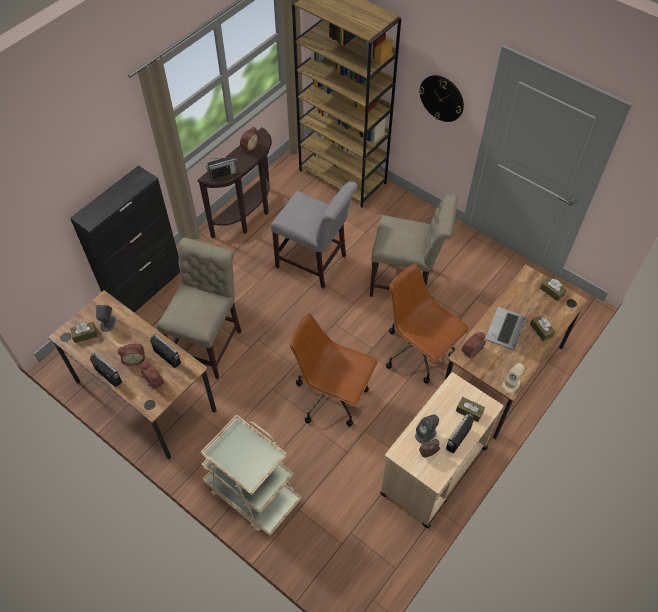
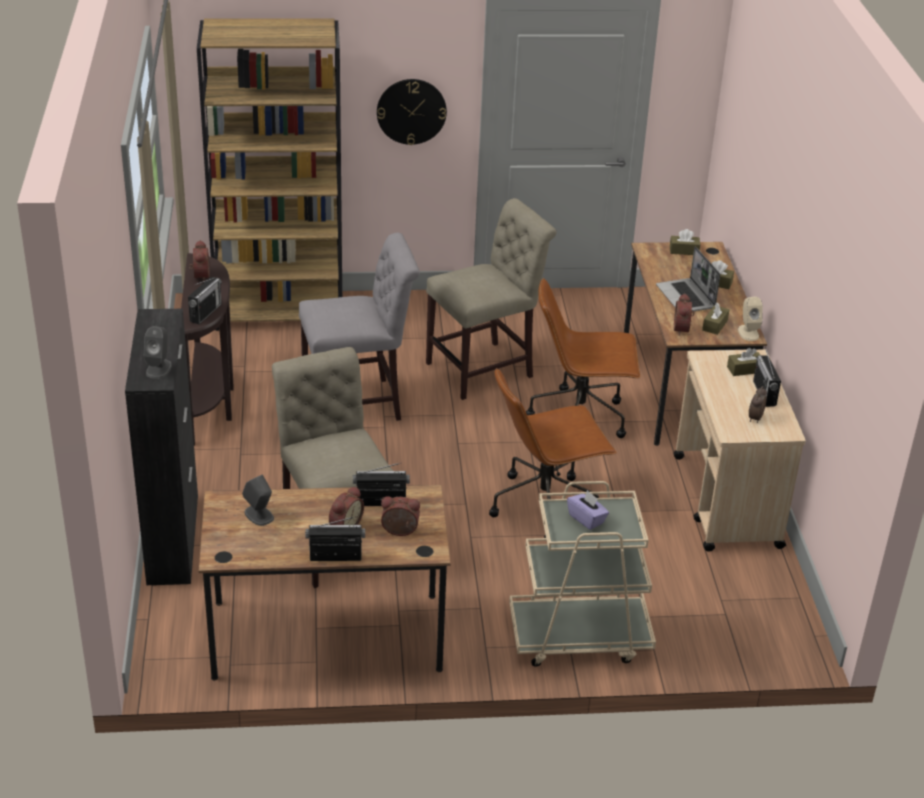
camera: 45 degrees left, 20 degrees down
brown tissue box [70,322,98,343] -> brown tissue box moved to [702,302,729,335]
grey speaker [415,414,439,444] -> grey speaker moved to [144,326,172,379]
none -> purple tissue box [567,490,609,530]

